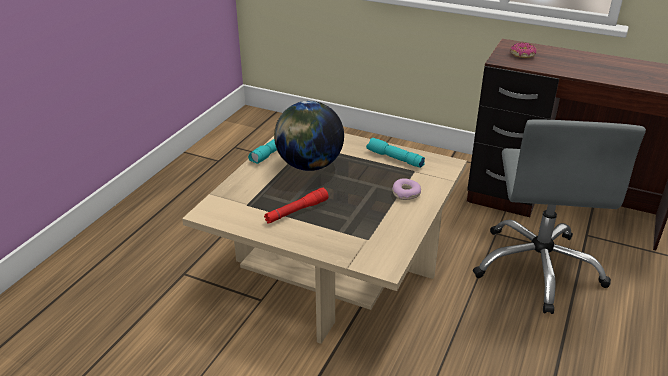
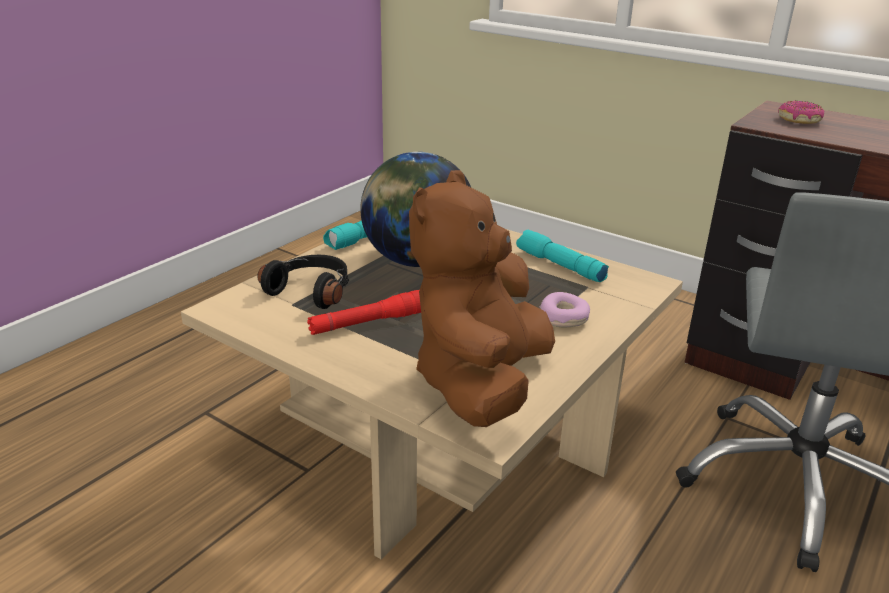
camera: 10 degrees right, 5 degrees down
none -> black headphones [257,255,349,309]
none -> brown plush toy [409,170,555,427]

